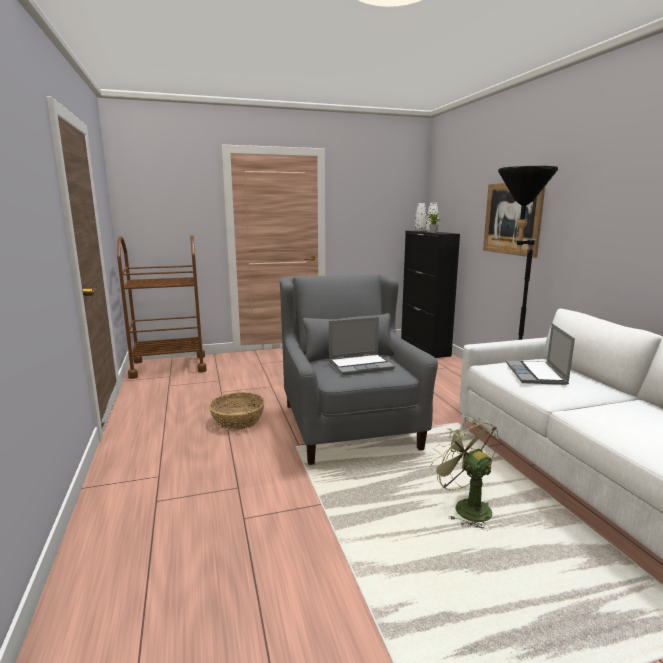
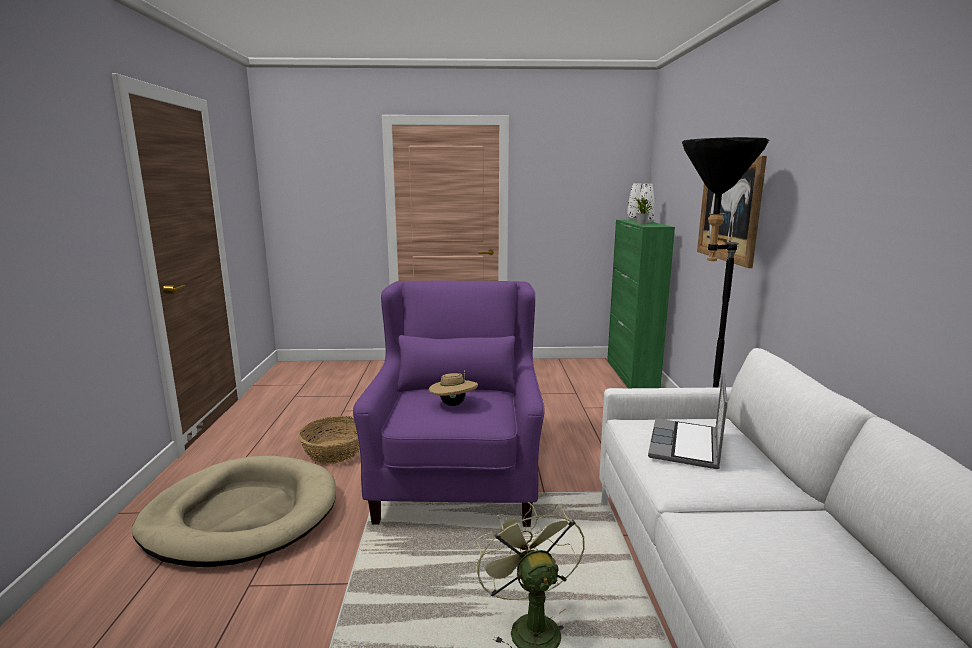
camera: 15 degrees right, 0 degrees up
brown cart [117,235,207,379] -> none
grey armchair [280,274,438,465] -> purple armchair [353,281,545,527]
laptop [329,317,395,376] -> beige hat [429,370,478,406]
black cabinet [401,230,460,358] -> green cabinet [607,220,675,388]
none -> beige dog bed [132,456,336,567]

